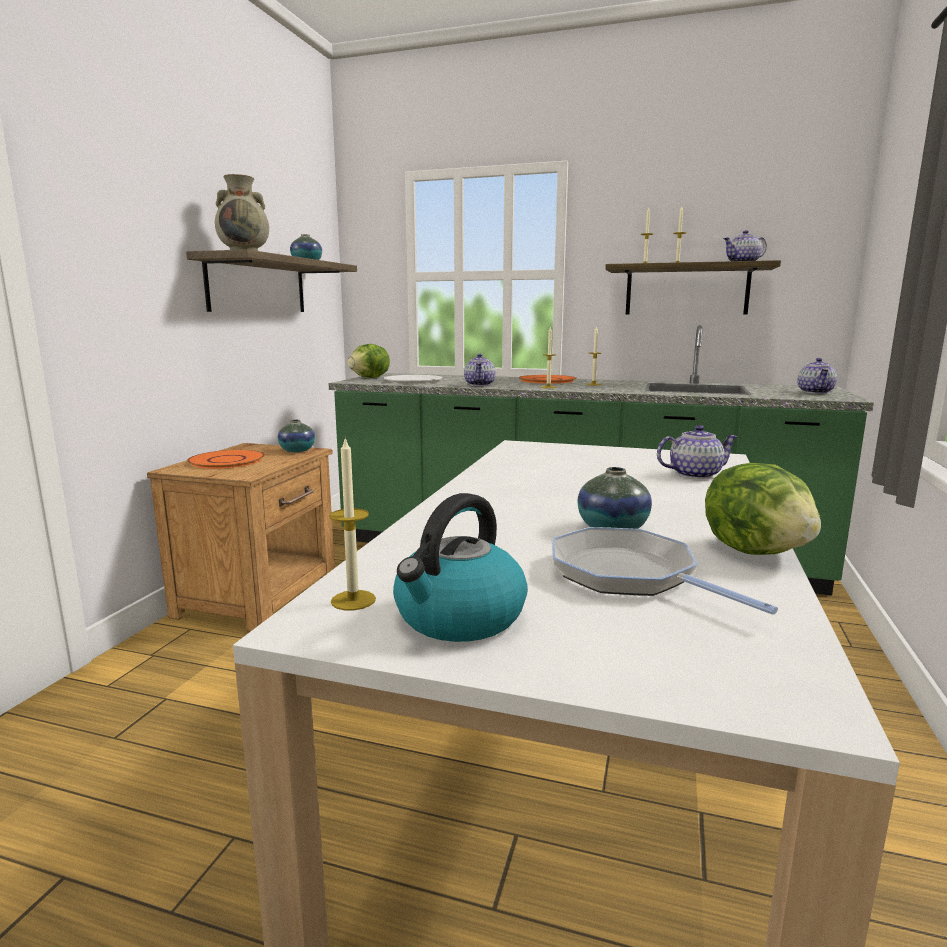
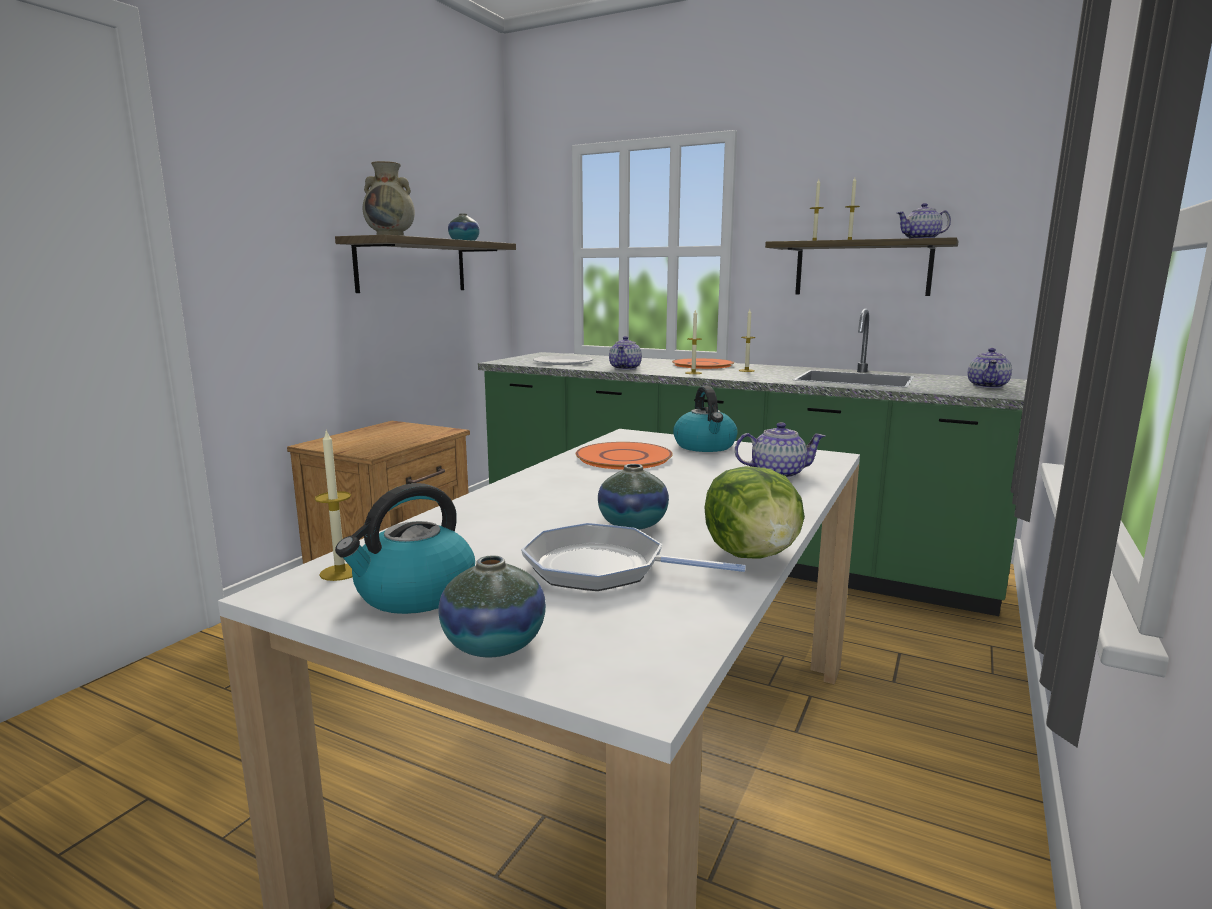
camera: 10 degrees right, 0 degrees up
orange plate [187,450,265,469] -> orange plate moved to [576,442,673,469]
vase [278,420,315,452] -> vase moved to [438,555,546,657]
lettuce [347,344,390,378] -> none
frying pan [552,527,778,615] -> frying pan turned 45 degrees counterclockwise [521,523,746,591]
none -> kettle [673,386,738,452]

